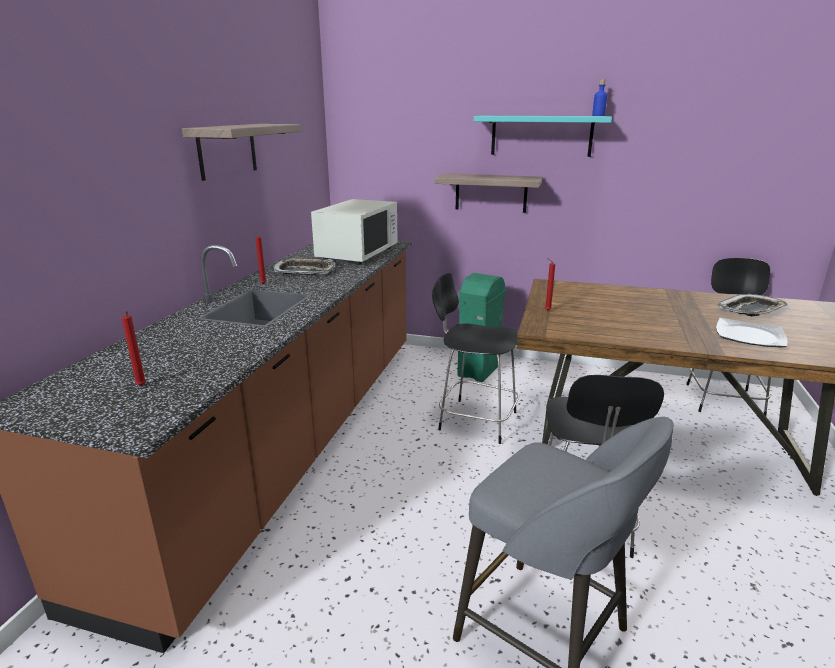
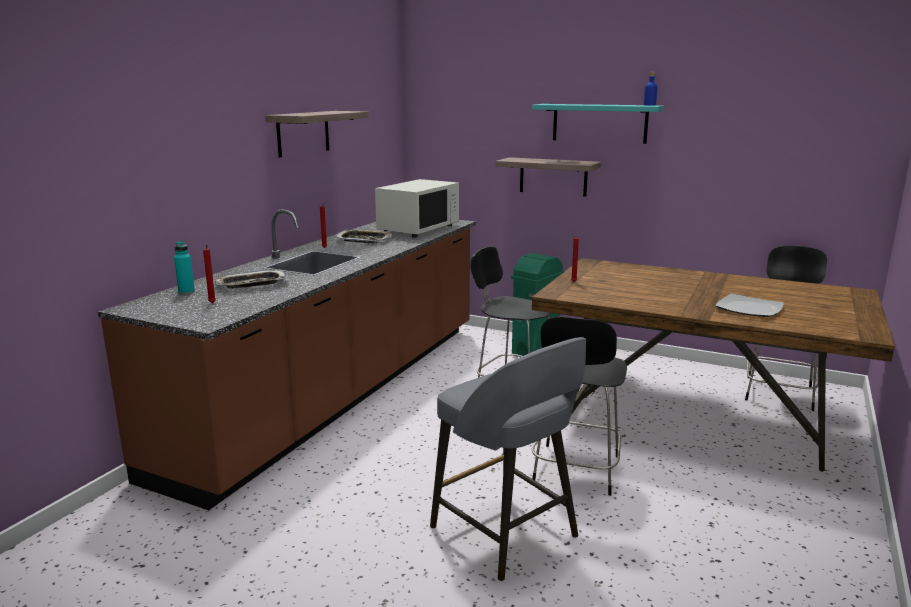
camera: 10 degrees right, 5 degrees down
tray [718,294,788,316] -> tray moved to [215,270,289,289]
none -> turquoise bottle [174,241,195,295]

